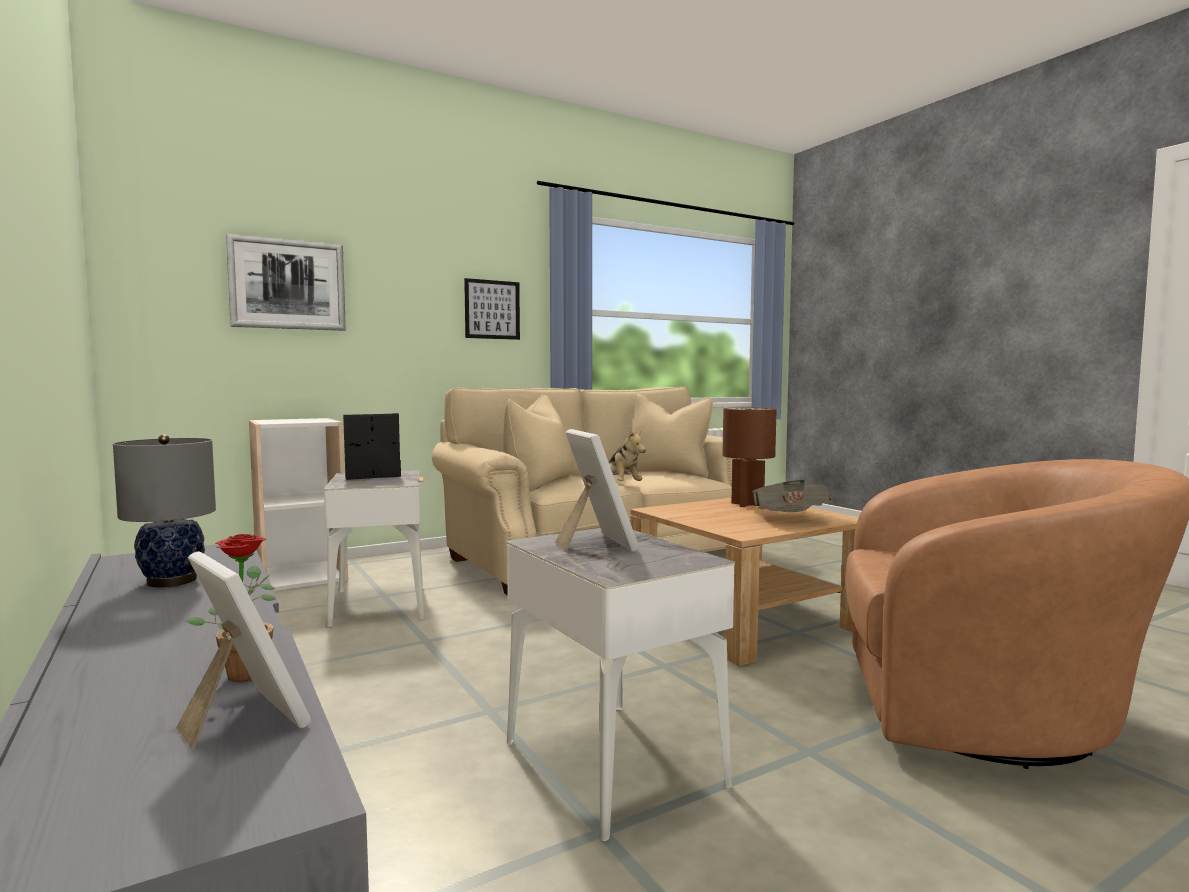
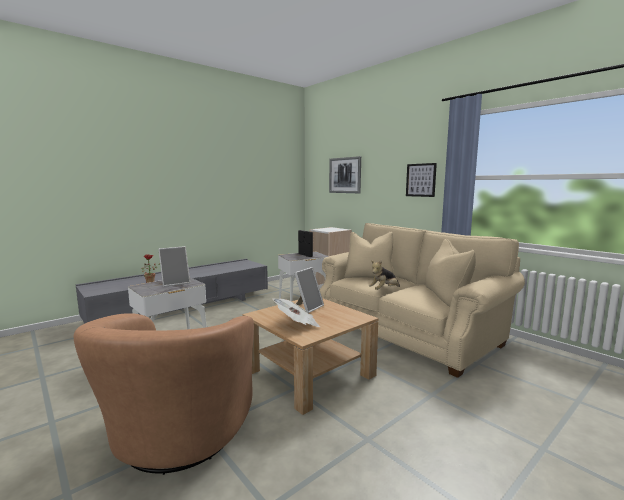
camera: 80 degrees right, 5 degrees up
grey table lamp [113,434,216,587] -> none
picture frame [176,551,311,749] -> picture frame moved to [294,267,324,313]
brown table lamp [722,408,777,507] -> none

